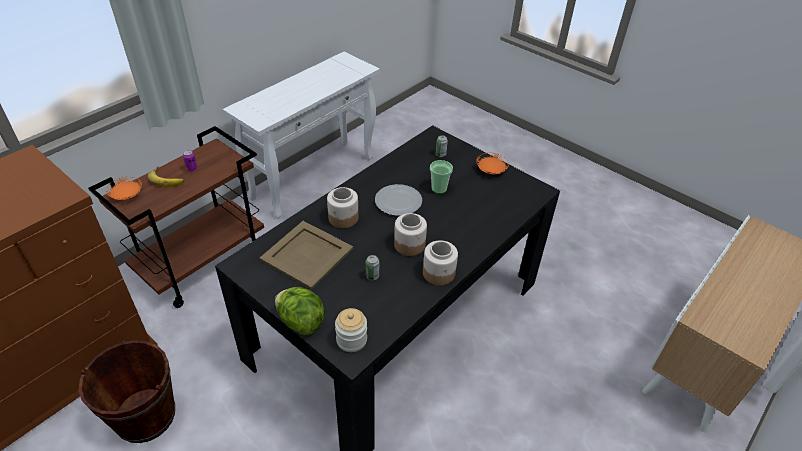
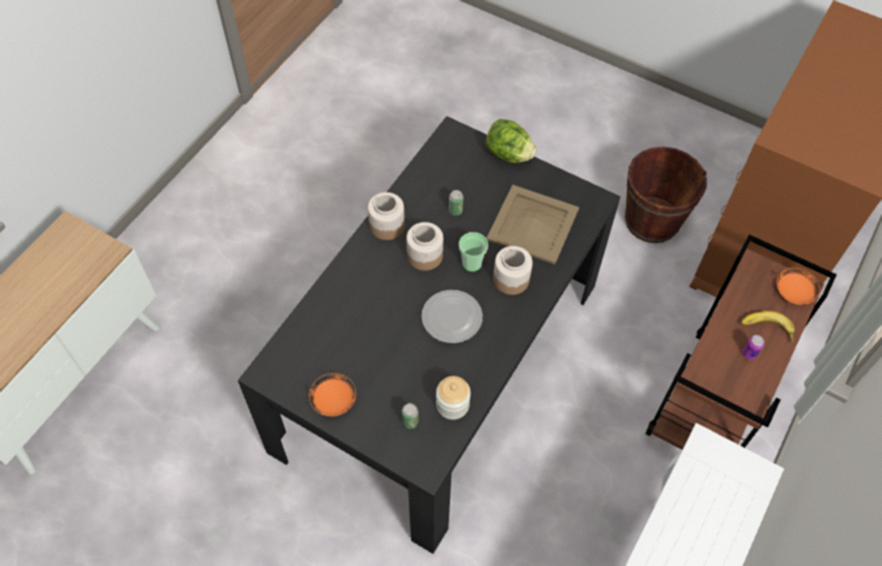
camera: 170 degrees right, 15 degrees up
jar [335,308,367,352] -> jar moved to [436,376,471,420]
cup [430,160,453,194] -> cup moved to [459,232,488,272]

